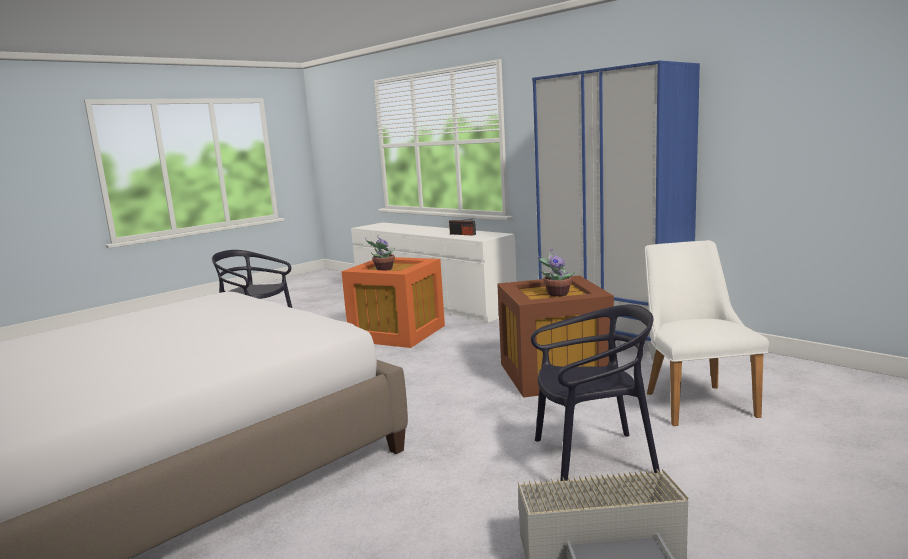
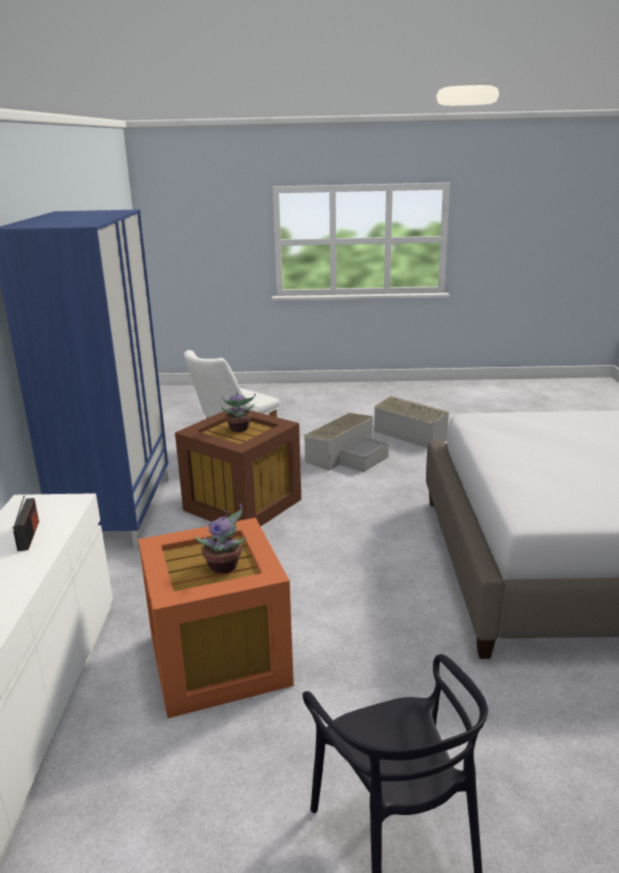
camera: 135 degrees left, 10 degrees up
black chair [531,305,660,481] -> grey storage box [304,413,389,472]

